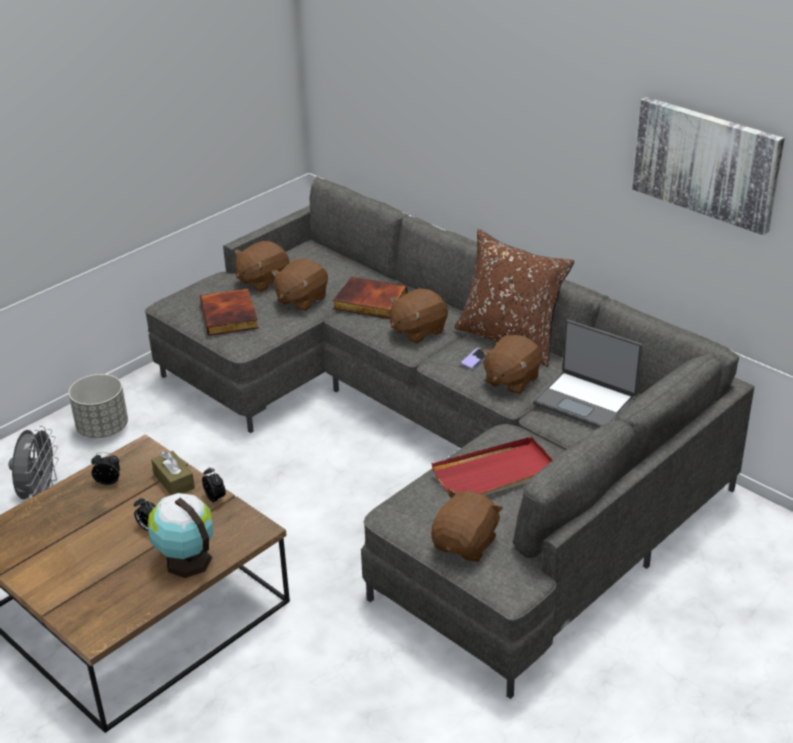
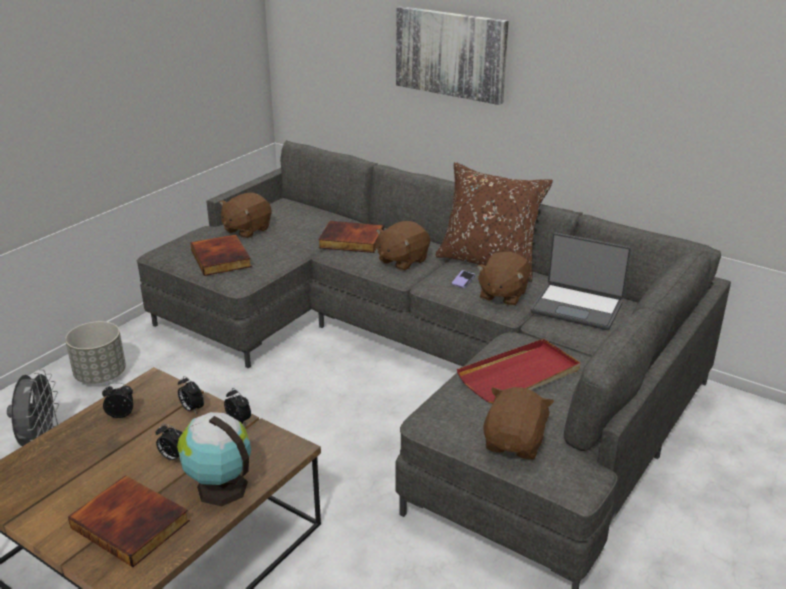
camera: 10 degrees left, 5 degrees down
brown tissue box [151,451,195,495] -> alarm clock [178,376,204,414]
brown plush toy [272,259,328,311] -> none
picture [632,97,785,235] -> picture moved to [396,6,509,105]
none -> book [68,475,190,567]

